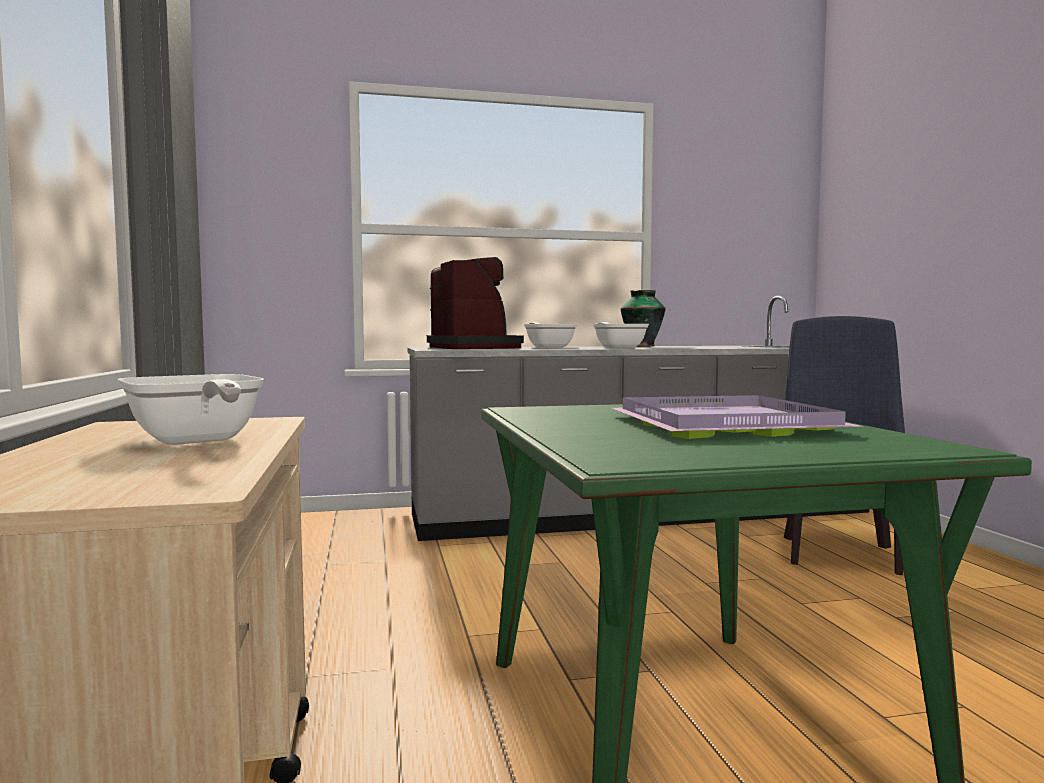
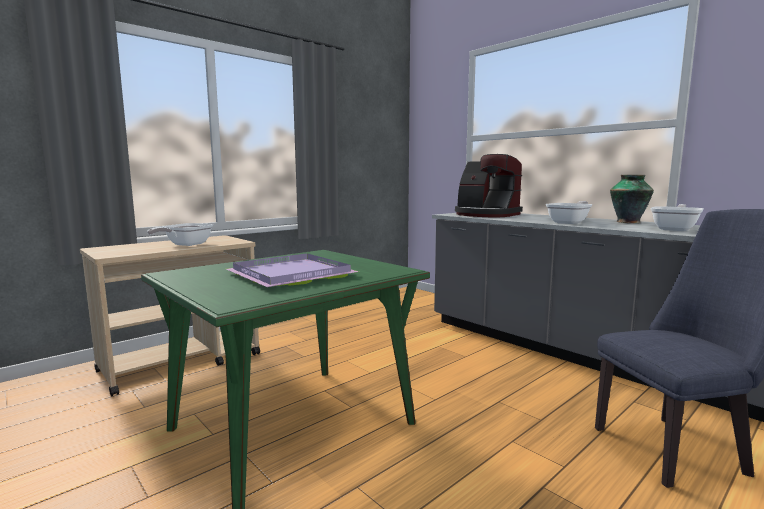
camera: 60 degrees right, 5 degrees up
coffee machine [427,257,524,349] -> coffee machine turned 90 degrees clockwise [455,154,523,217]
frying pan [524,322,577,348] -> frying pan moved to [651,204,704,231]

